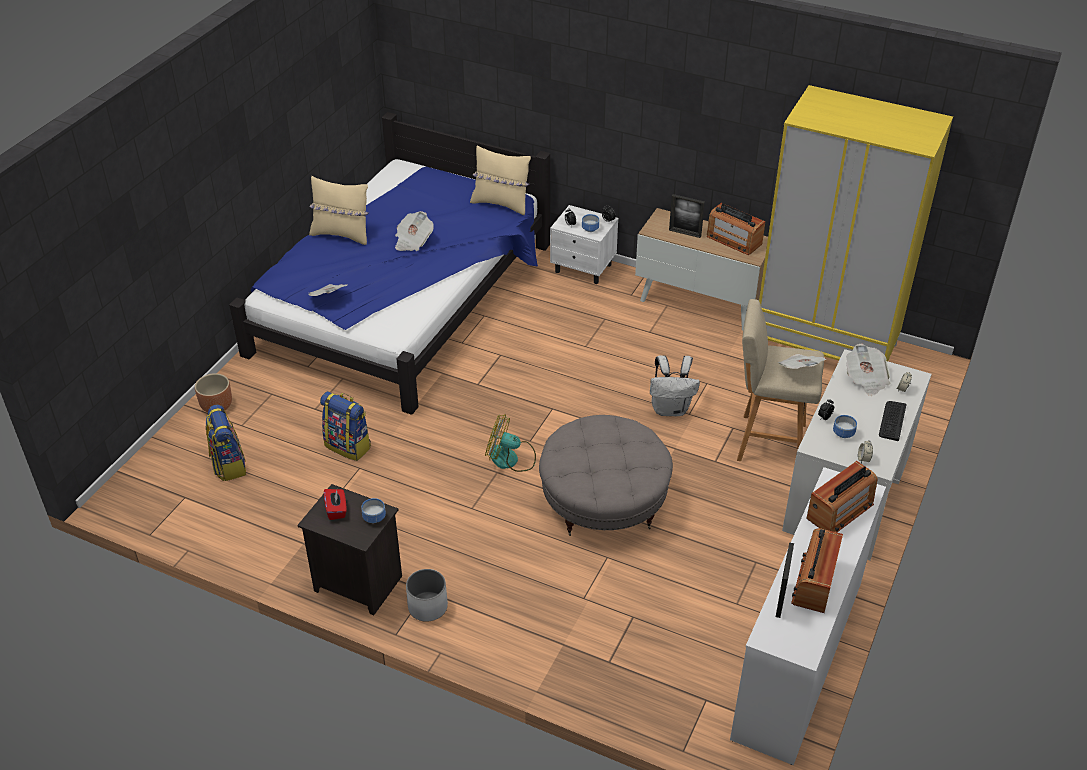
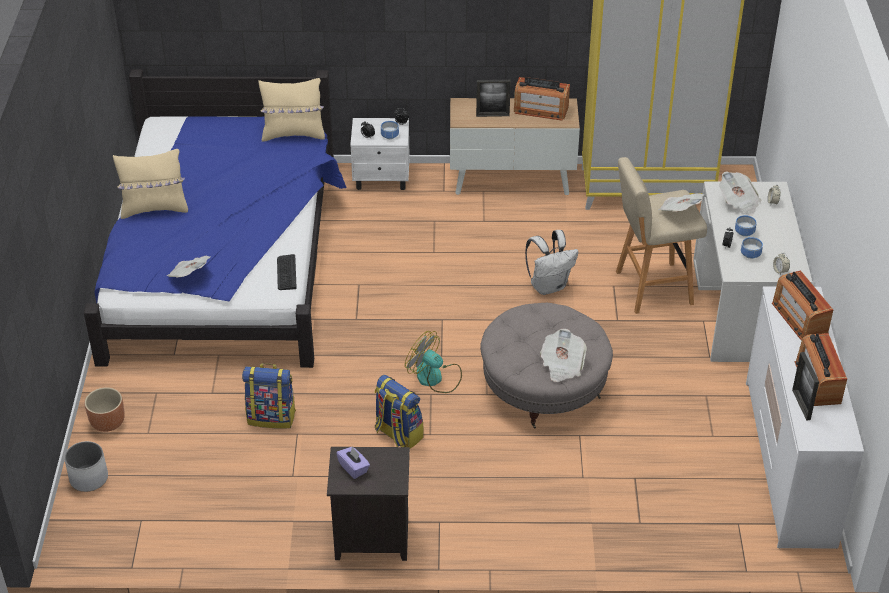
camera: 25 degrees left, 0 degrees up
backpack [206,404,246,481] -> backpack moved to [375,375,424,449]
red tissue box [324,489,347,520] -> purple tissue box [336,446,370,479]
bowl [361,498,386,523] -> bowl moved to [735,215,757,237]
newspaper [395,211,434,251] -> newspaper moved to [540,329,587,382]
white planter [406,569,448,622] -> white planter moved to [64,441,108,492]
fan [485,414,536,472] -> fan turned 45 degrees clockwise [405,331,462,393]
radio [806,461,878,532] -> radio turned 135 degrees clockwise [772,270,833,341]
keyboard [879,401,907,441] -> keyboard moved to [277,254,297,290]

